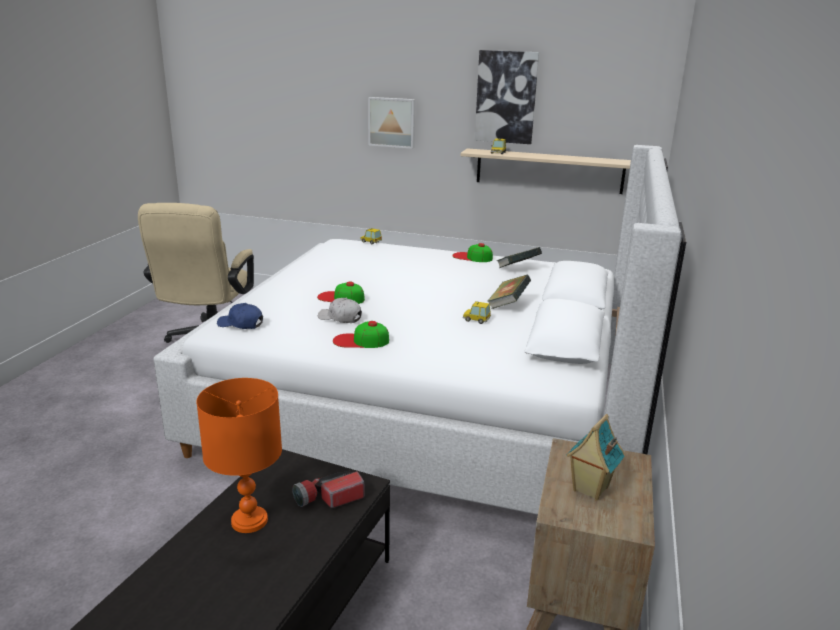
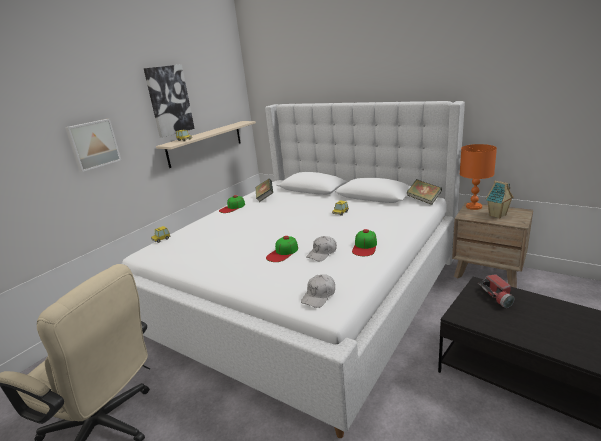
camera: 70 degrees left, 0 degrees up
orange table lamp [196,378,282,533] -> orange table lamp moved to [460,144,497,210]
blue cap [217,303,263,329] -> white cap [301,274,335,308]
book [487,275,531,309] -> book moved to [407,179,442,205]

